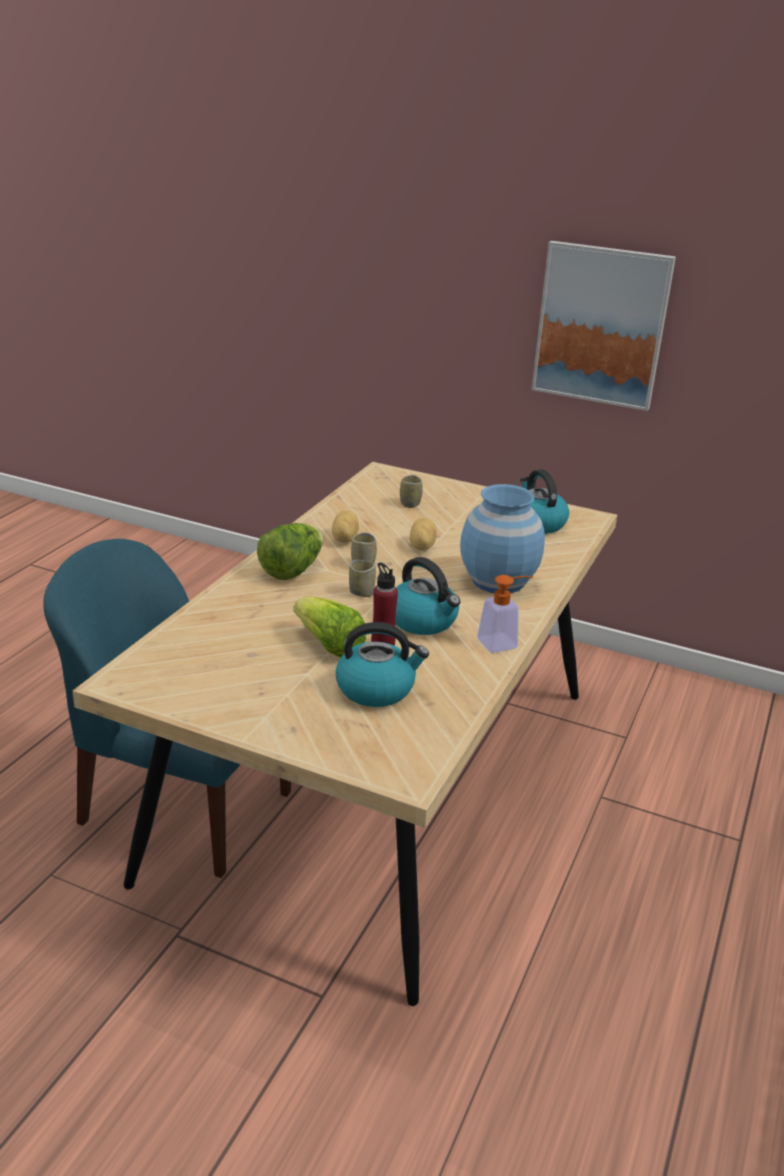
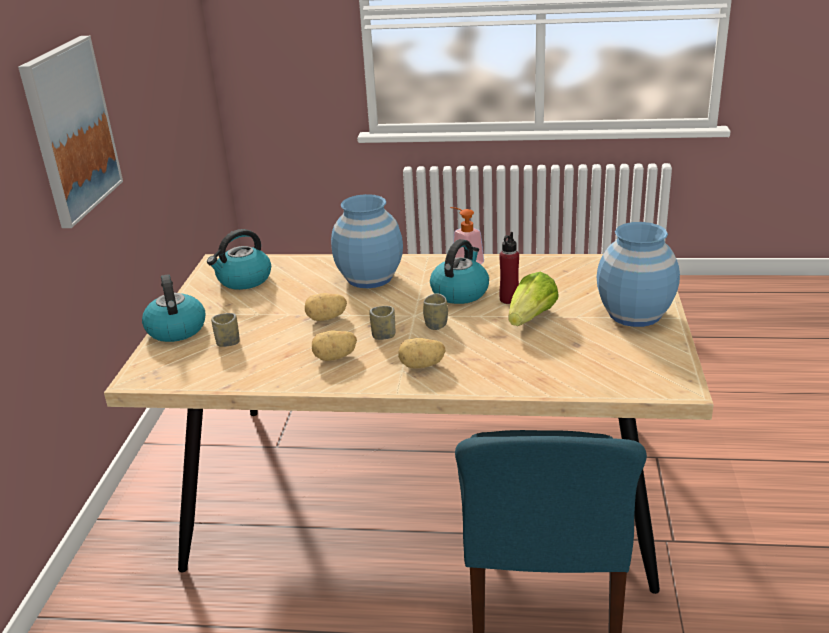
camera: 105 degrees left, 0 degrees up
lettuce [257,523,324,580] -> potato [398,338,445,368]
kettle [335,622,429,707] -> kettle moved to [142,274,205,342]
none -> blue vase [597,222,680,327]

